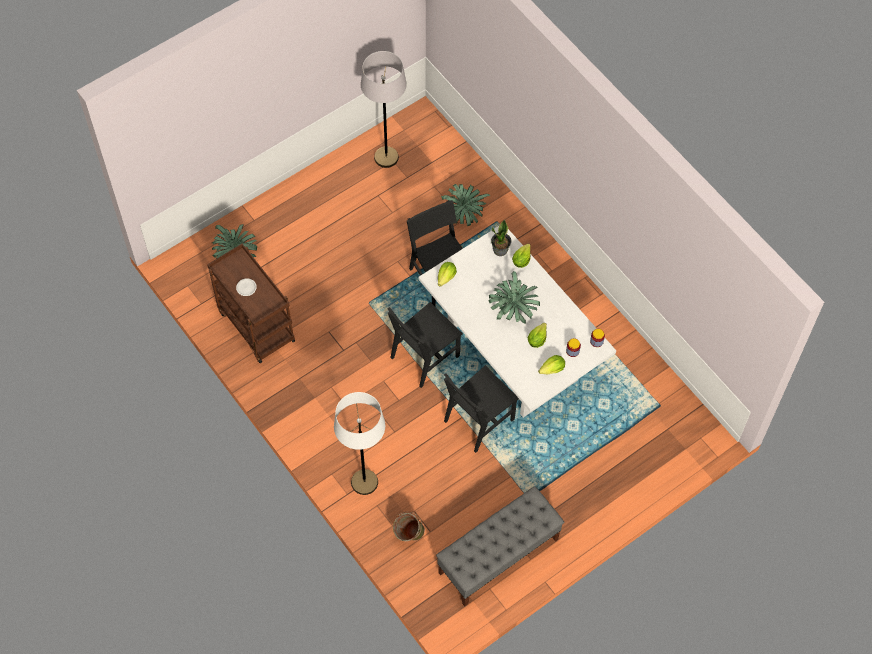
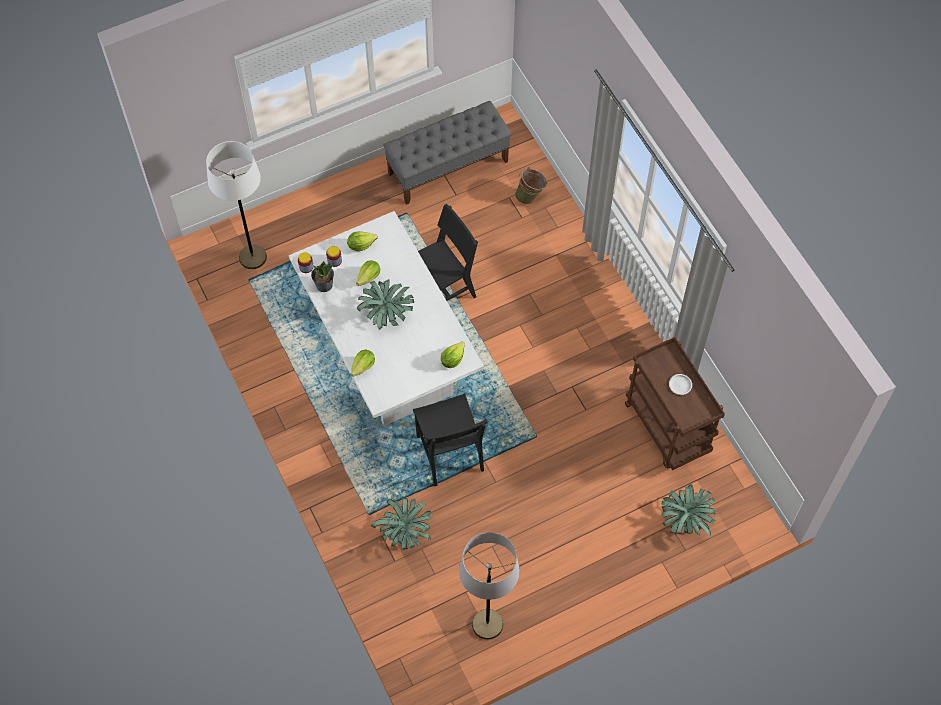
camera: 170 degrees left, 0 degrees up
white floor lamp [334,392,385,495] -> white floor lamp moved to [206,141,267,269]
black chair [388,302,463,388] -> none
potted plant [491,220,511,256] -> potted plant moved to [311,261,334,292]

